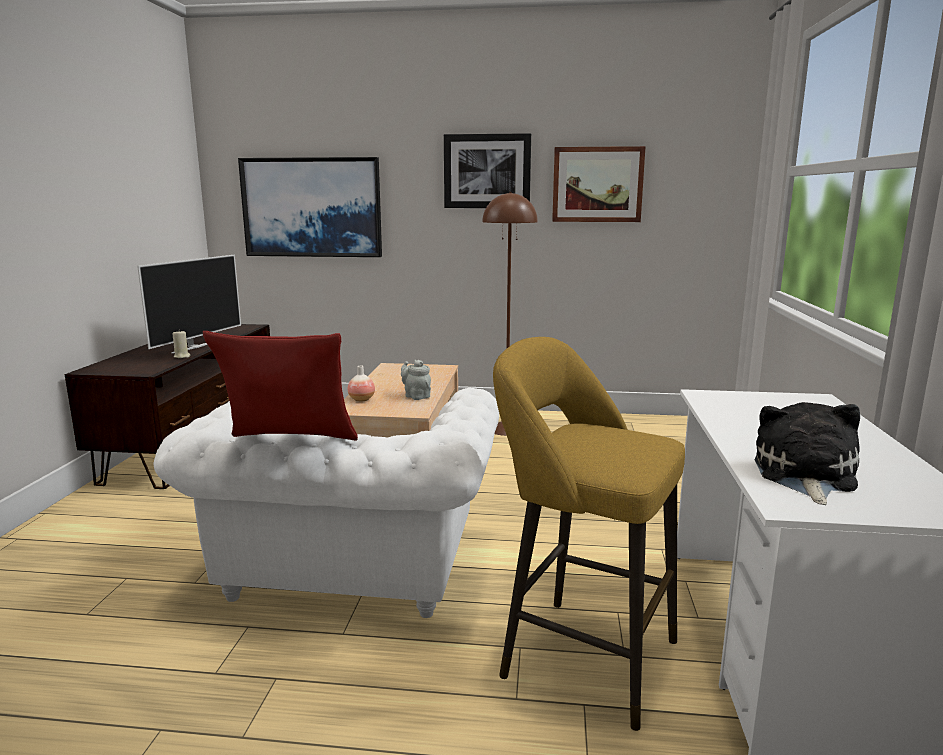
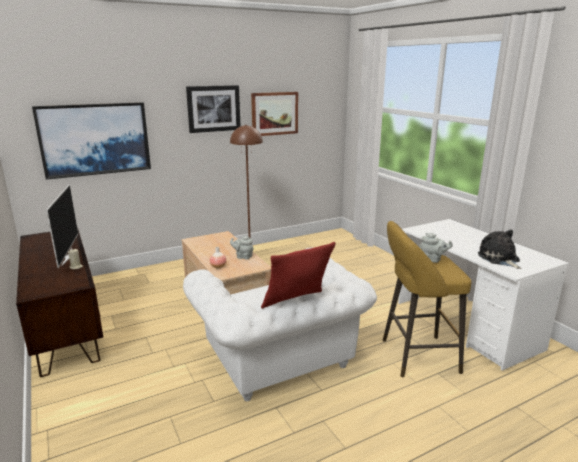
camera: 35 degrees left, 5 degrees up
none -> grey teapot [420,233,453,263]

